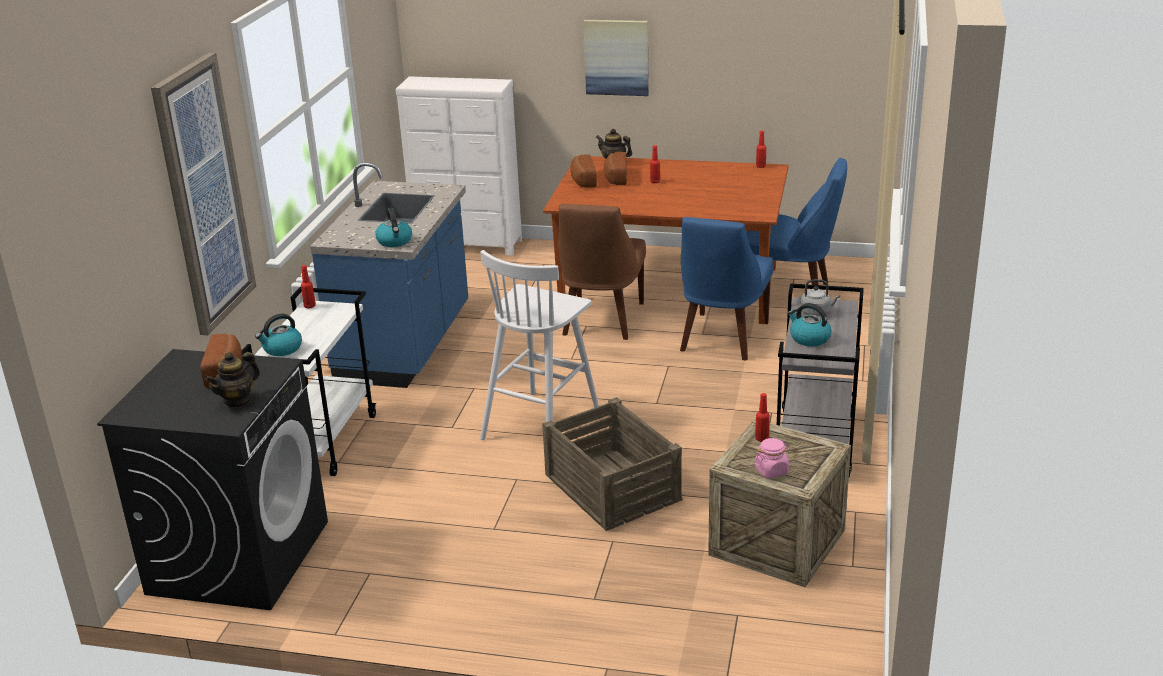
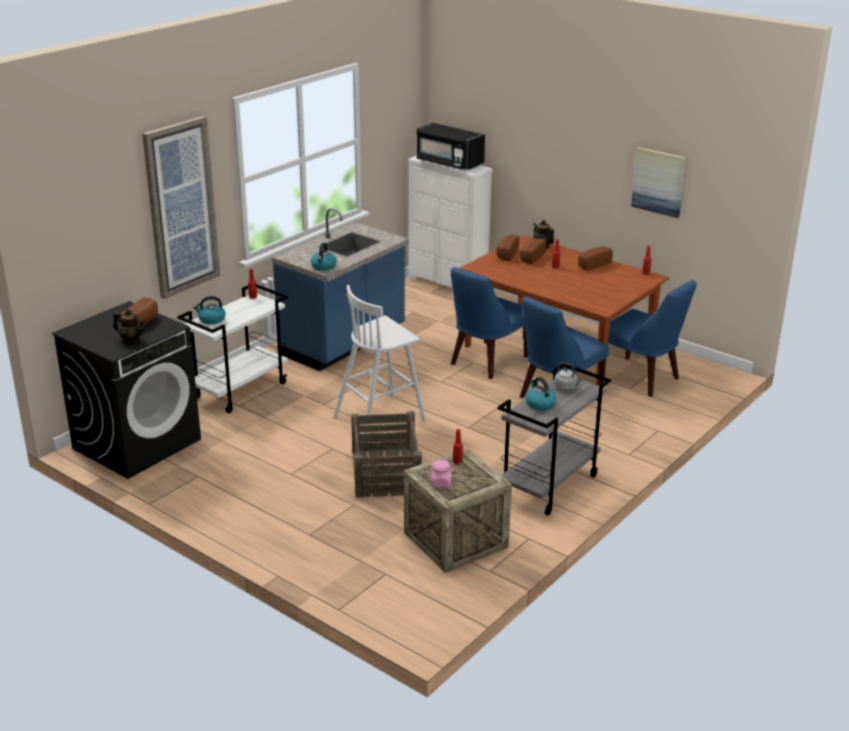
camera: 25 degrees right, 0 degrees up
teapot [205,352,260,408] -> teapot turned 135 degrees counterclockwise [113,309,145,344]
brown chair [558,204,646,340] -> blue chair [451,267,528,379]
picture [583,20,649,96] -> picture moved to [631,147,686,218]
none -> black microwave [417,123,485,171]
none -> bread [578,246,613,271]

